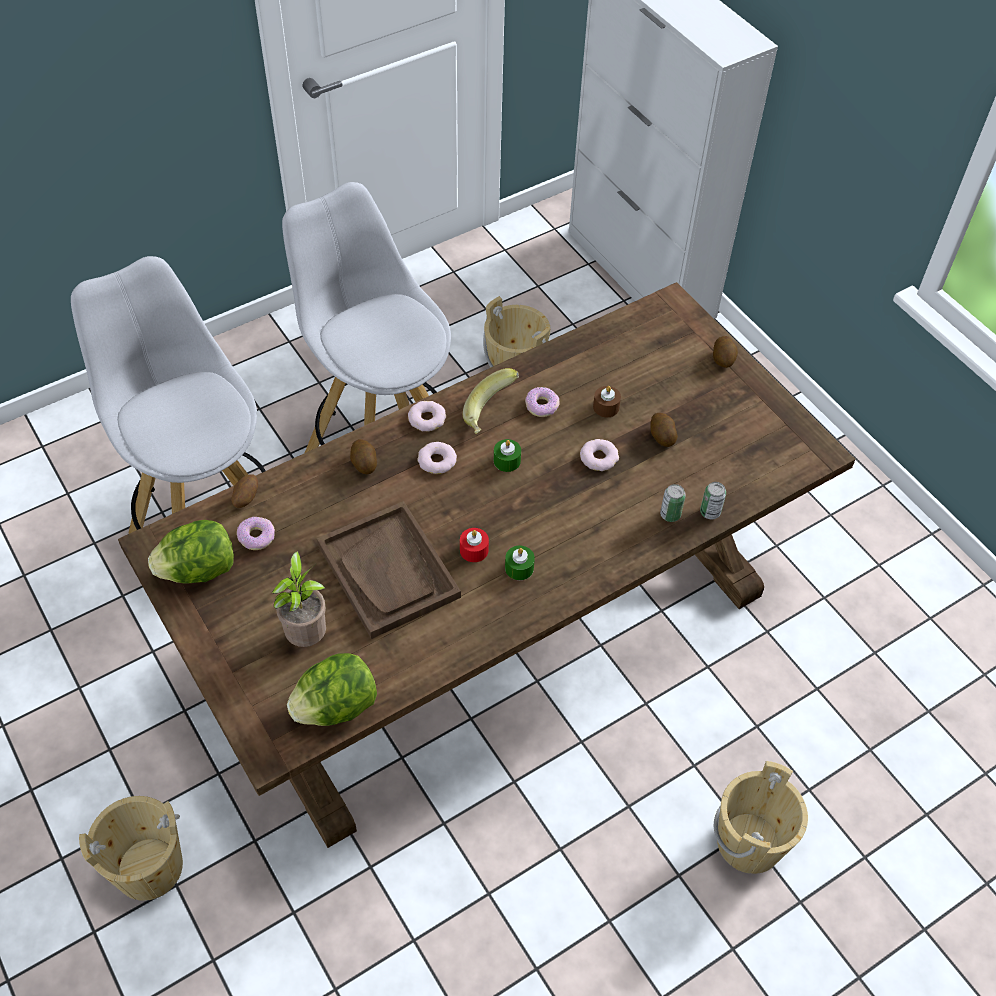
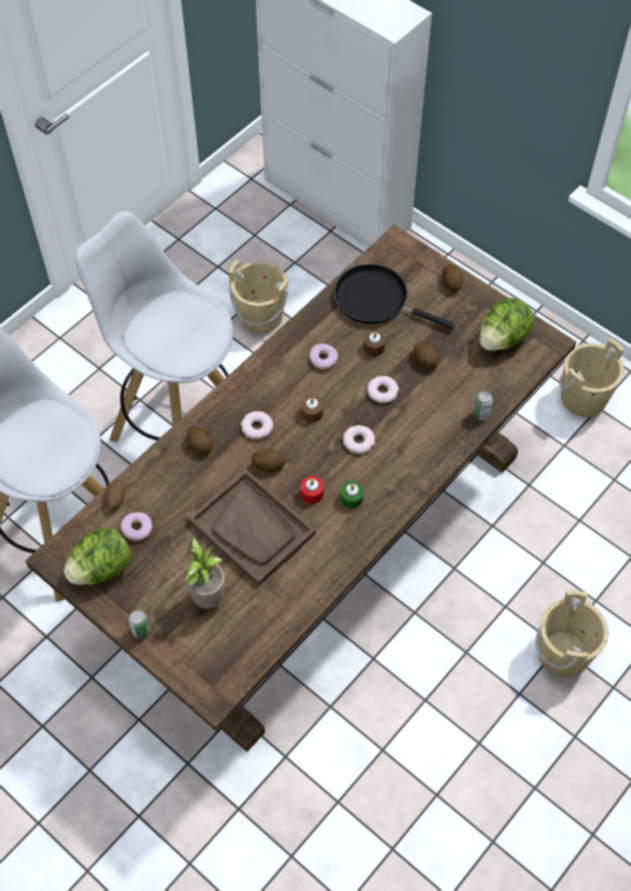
camera: 15 degrees left, 5 degrees up
beige bucket [79,796,183,901] -> beige bucket moved to [559,338,624,417]
lettuce [287,653,377,726] -> lettuce moved to [480,298,534,351]
donut [408,401,446,431] -> donut moved to [343,425,375,454]
banana [463,368,519,434] -> none
green candle [494,439,521,472] -> brown candle [301,396,323,422]
can [660,484,686,522] -> can moved to [128,610,150,639]
none -> potato [251,449,285,472]
none -> black frying pan [334,264,455,330]

